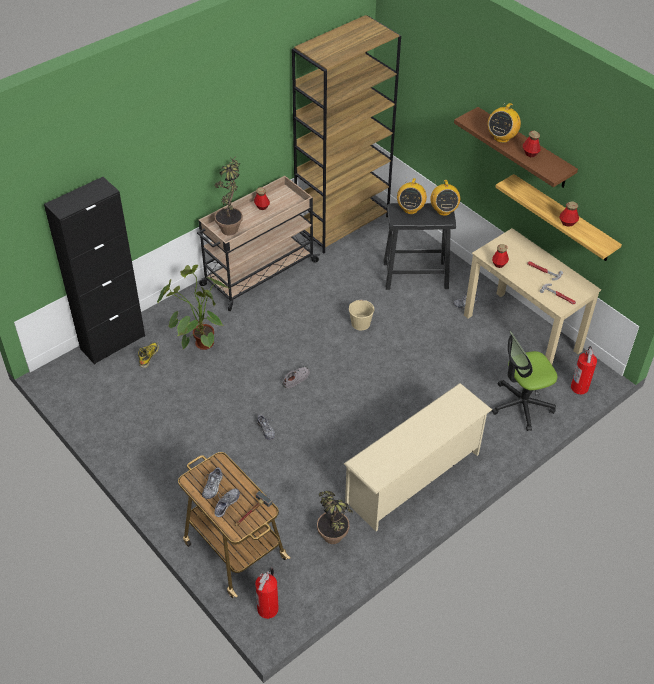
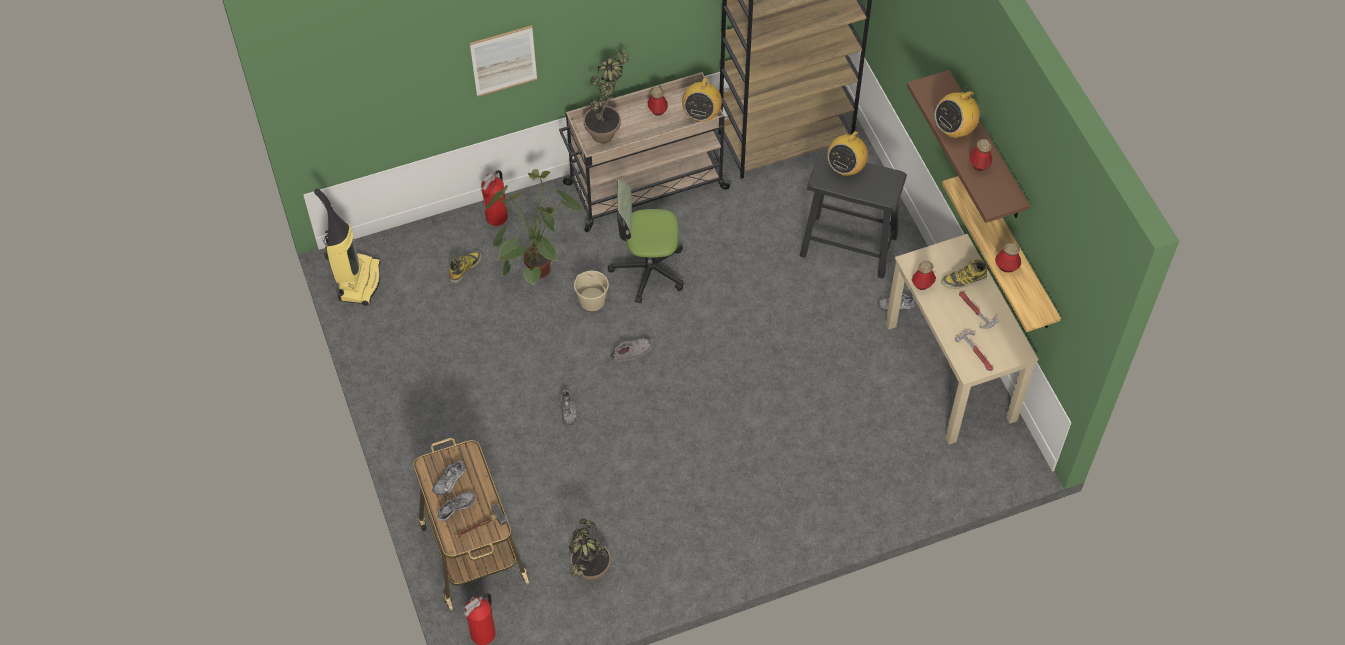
camera: 20 degrees right, 10 degrees up
black cabinet [44,177,145,365] -> none
beige shoe rack [344,383,492,531] -> none
beige bucket [349,300,374,330] -> beige bucket moved to [574,271,609,311]
radio [430,180,460,216] -> radio moved to [682,74,722,122]
office chair [492,331,557,431] -> office chair moved to [608,179,684,304]
fire extinguisher [571,346,597,394] -> fire extinguisher moved to [481,170,508,226]
none -> vacuum cleaner [314,188,380,306]
none -> picture [470,25,537,97]
none -> boot [941,258,987,289]

